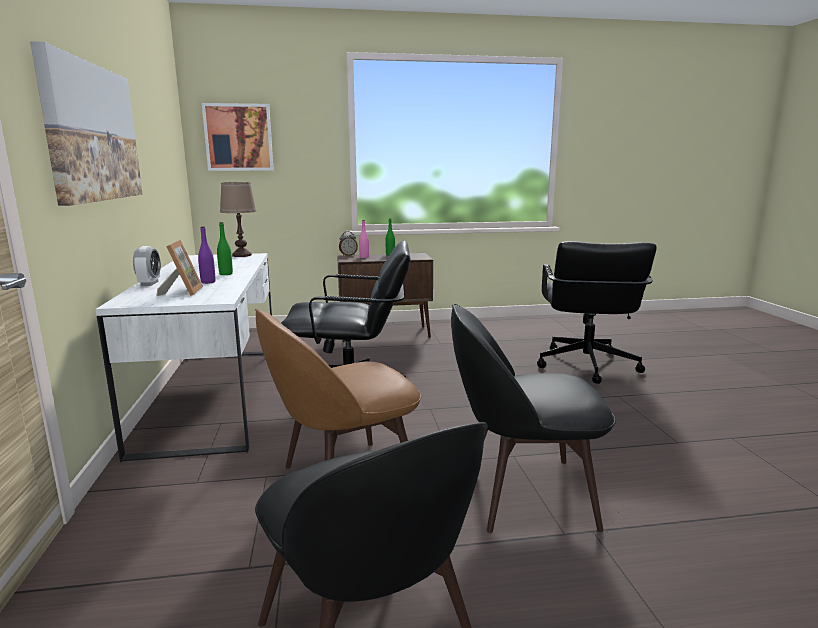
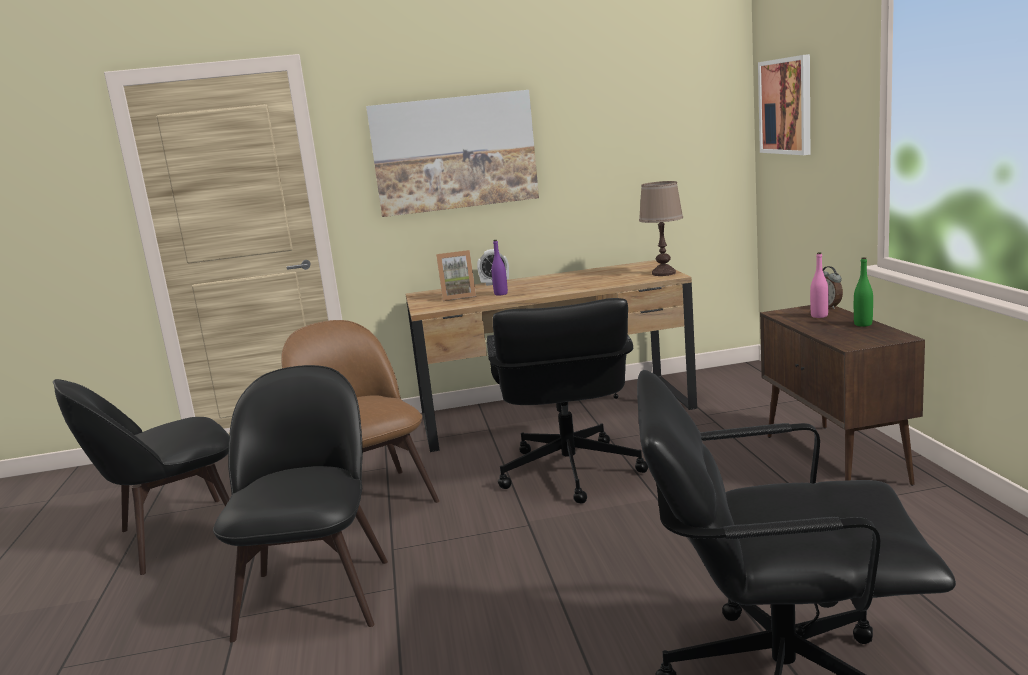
camera: 90 degrees right, 0 degrees up
white desk [96,253,272,462] -> brown desk [406,260,697,452]
green bottle [217,222,233,275] -> none

